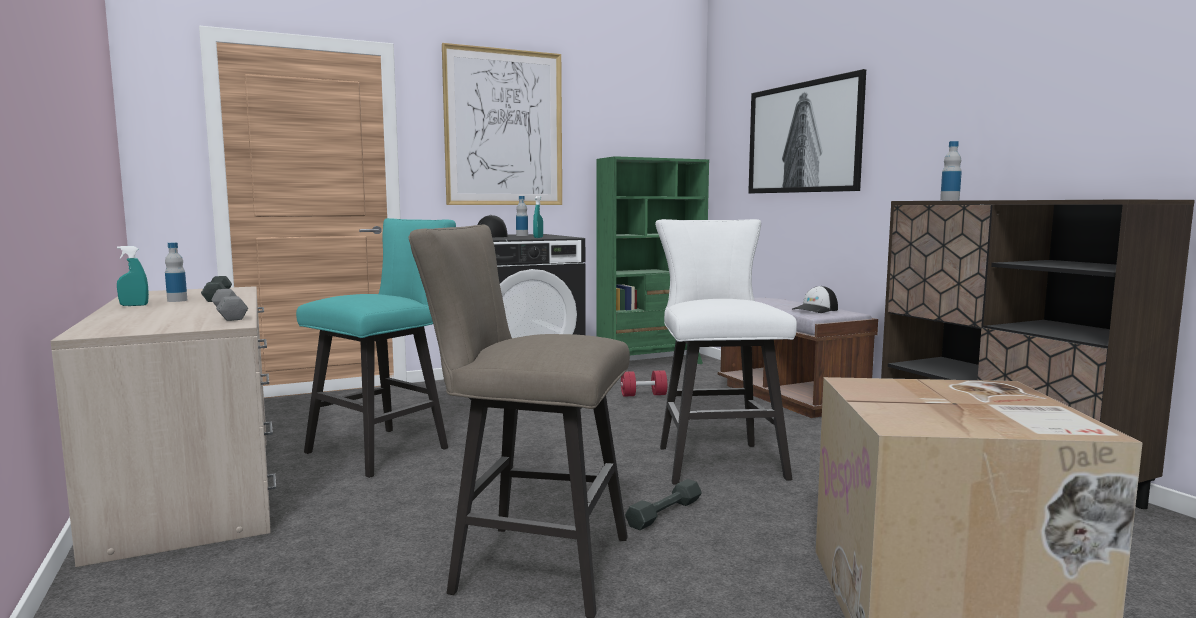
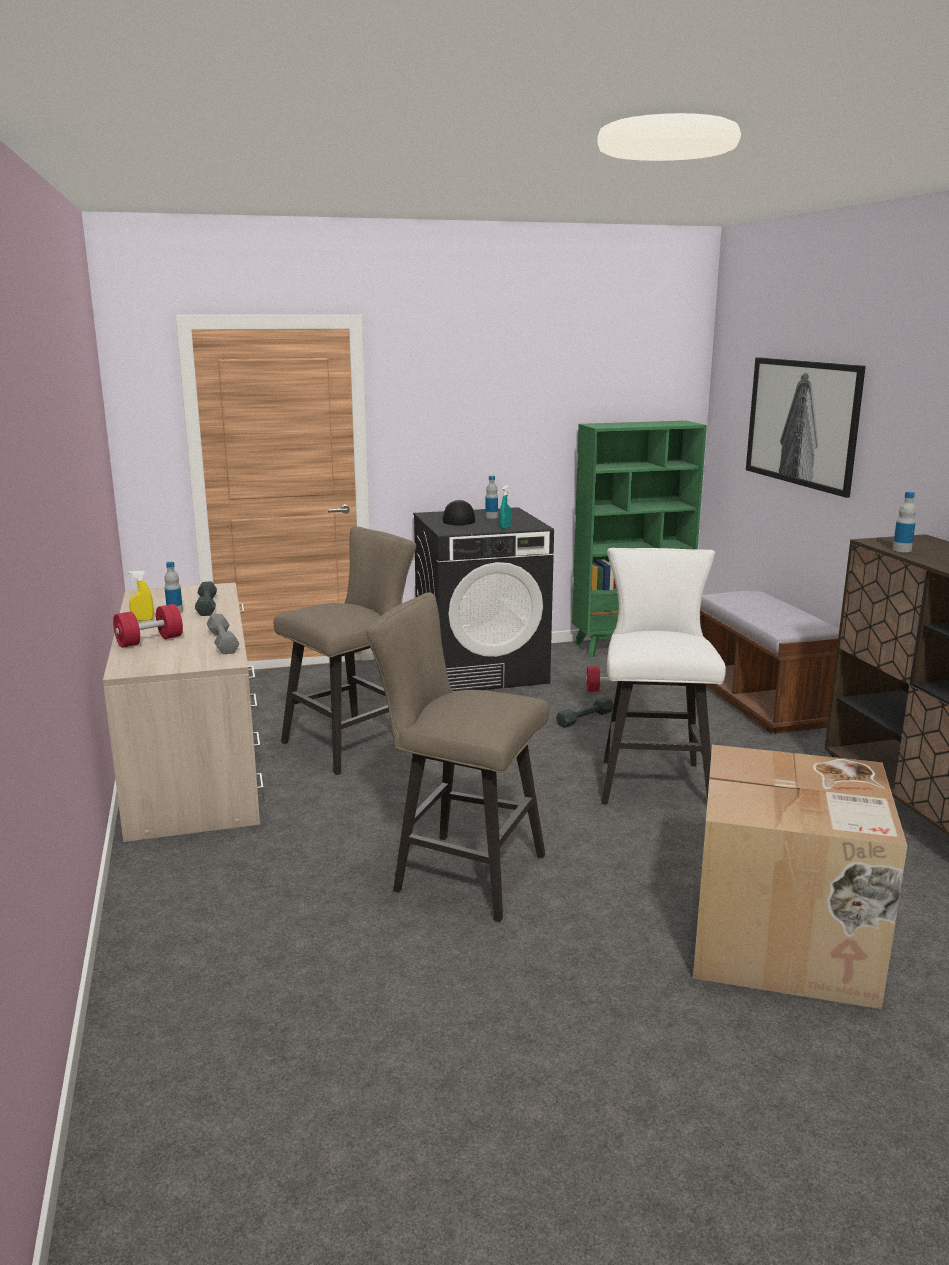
camera: 10 degrees right, 10 degrees up
turquoise spray bottle [117,246,149,306] -> yellow spray bottle [129,570,154,621]
turquoise stool [296,218,456,478] -> beige stool [274,526,416,775]
picture [442,43,562,205] -> none
grey dumbbell [625,479,702,530] -> grey dumbbell moved to [556,697,613,728]
cap [793,286,838,313] -> none
none -> red dumbbell [113,604,183,648]

